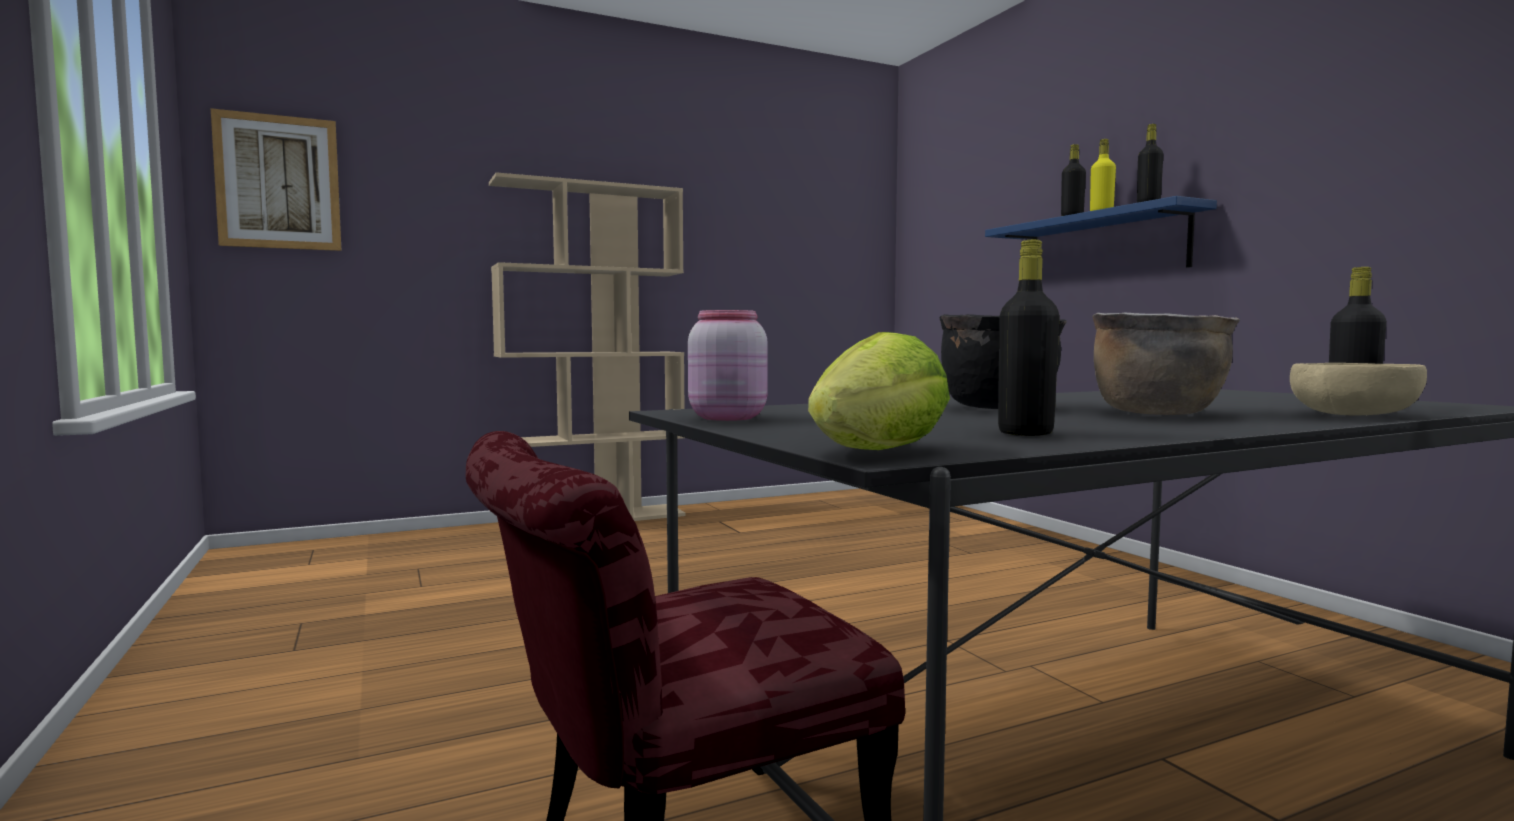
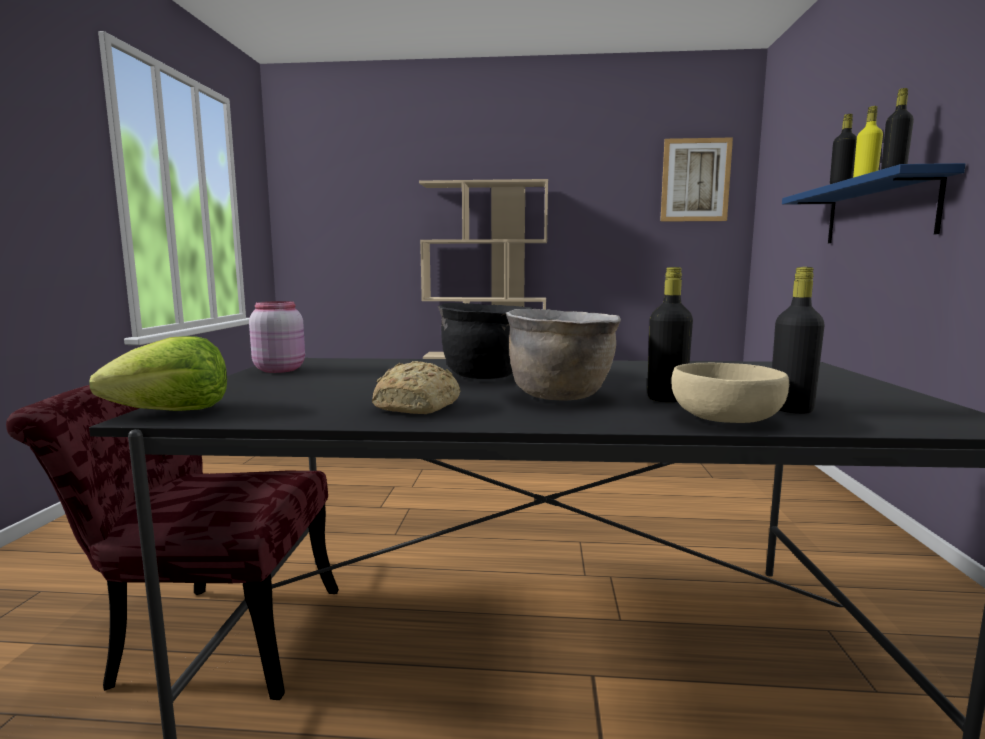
camera: 30 degrees right, 5 degrees up
picture [211,108,342,251] -> picture moved to [660,137,733,222]
black bottle [998,240,1059,436] -> black bottle moved to [647,267,693,402]
none -> bread [372,361,460,414]

